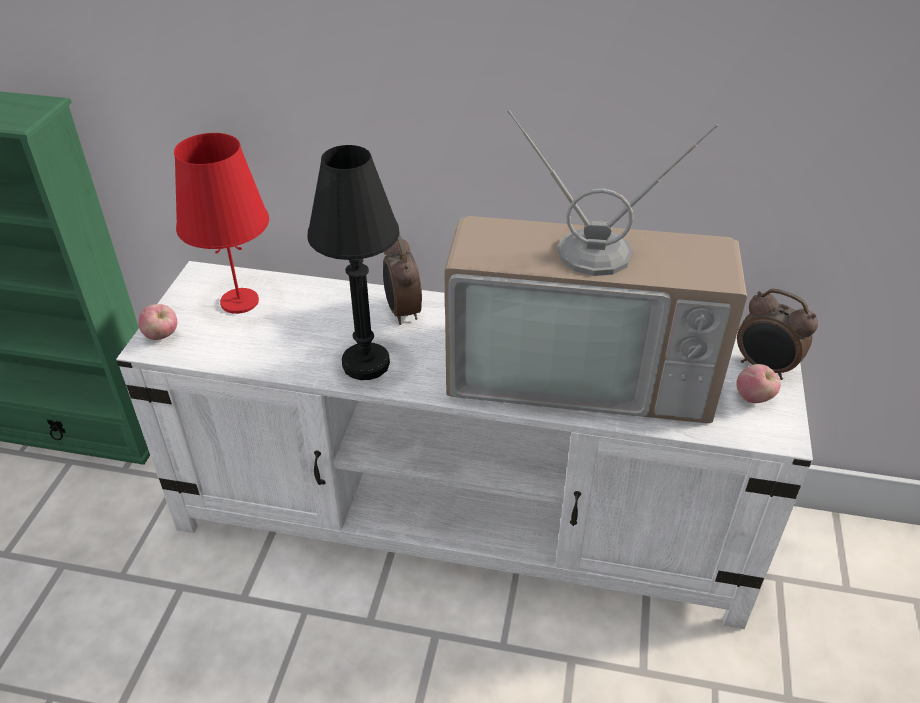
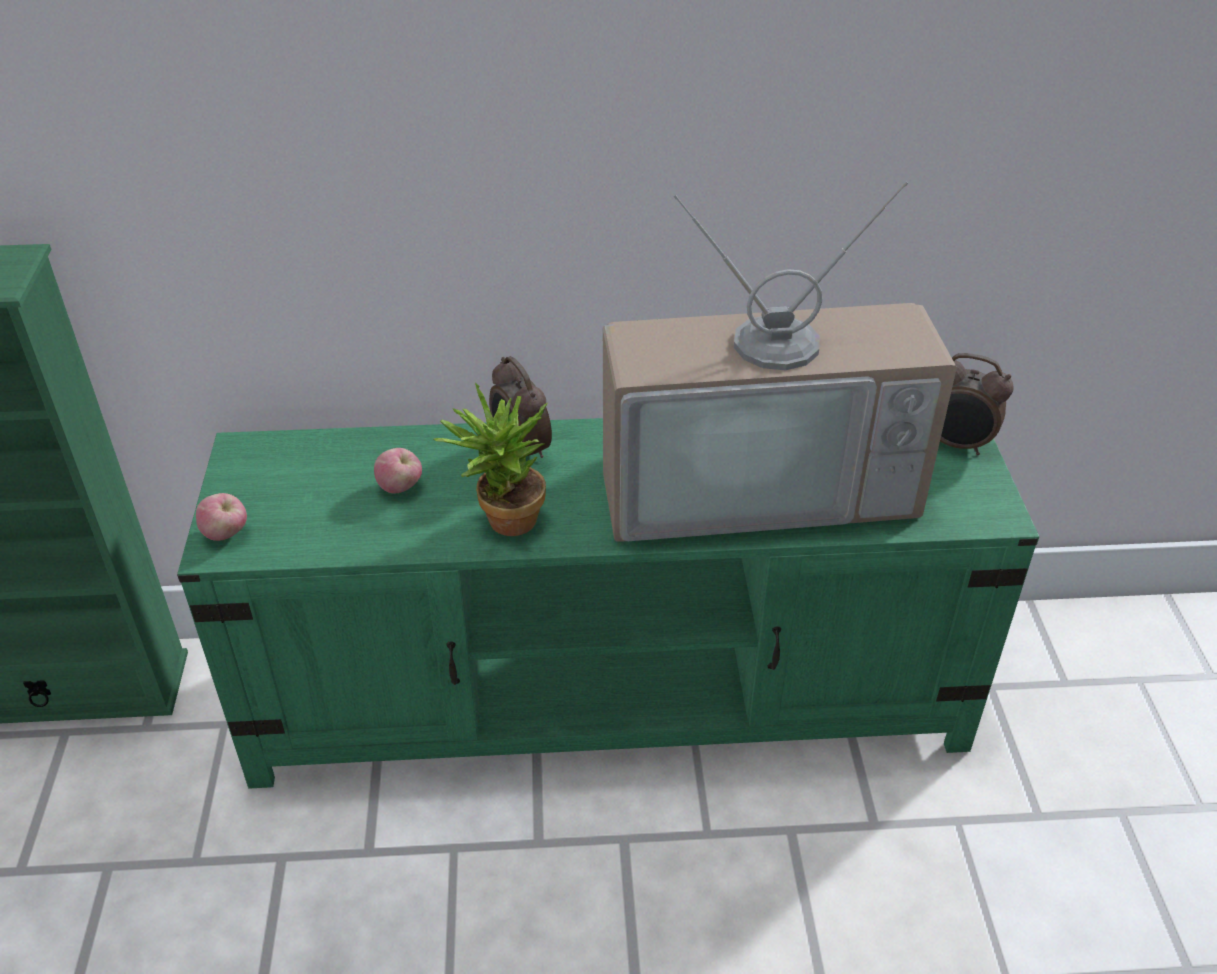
camera: 15 degrees left, 0 degrees up
white tv stand [116,261,813,629] -> green tv stand [177,418,1039,789]
red table lamp [174,133,269,314] -> none
black table lamp [308,145,400,380] -> potted plant [434,383,548,536]
apple [736,364,780,403] -> apple moved to [374,448,422,493]

